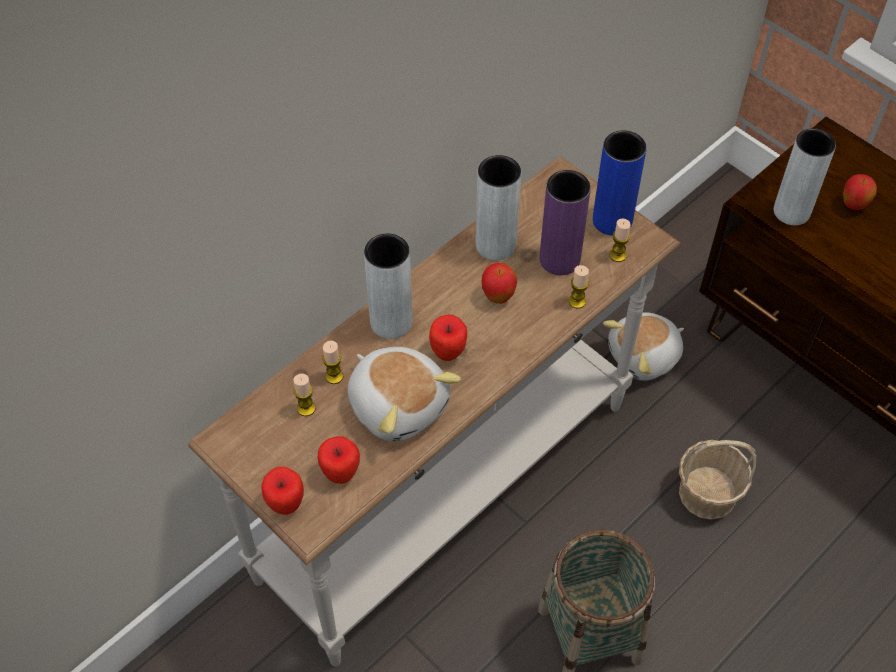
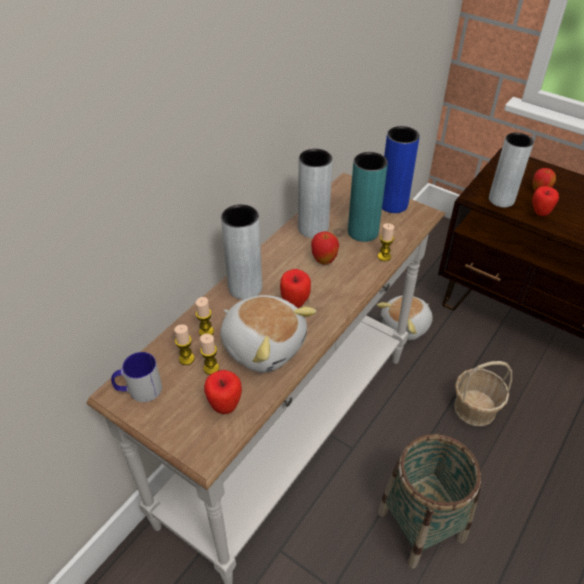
camera: 10 degrees left, 10 degrees down
apple [262,467,304,515] -> apple moved to [532,186,559,216]
purple vase [540,170,591,275] -> turquoise vase [348,152,388,242]
candle [610,219,631,262] -> candle moved to [200,334,219,375]
none -> mug [111,352,162,402]

